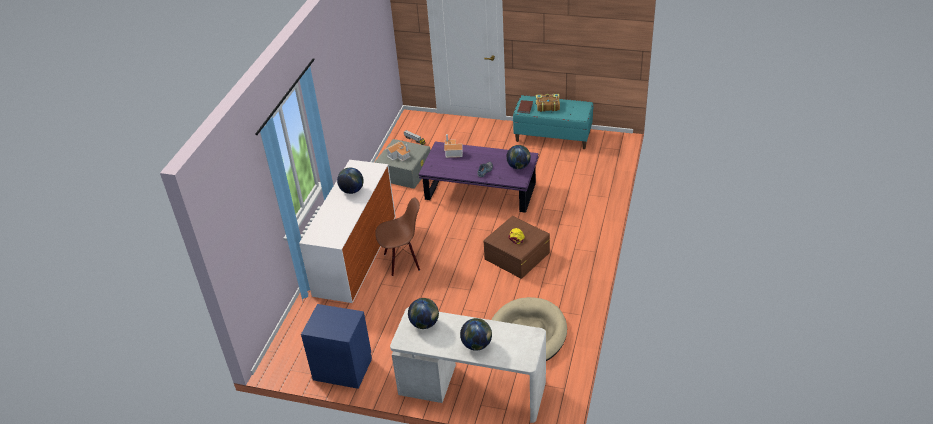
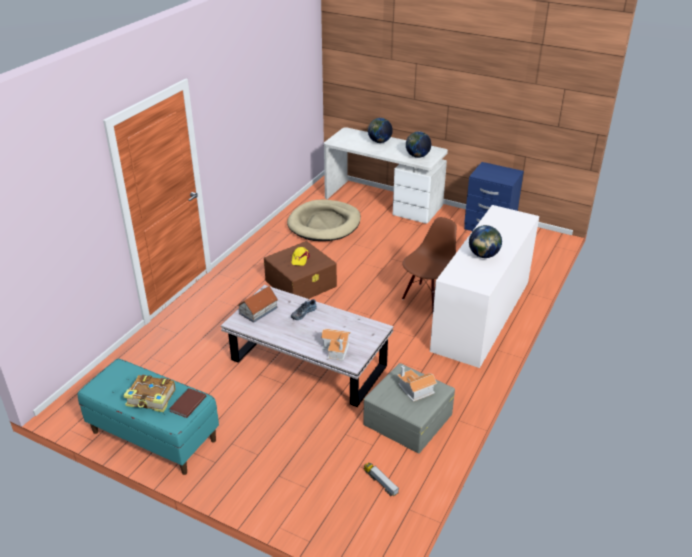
camera: 170 degrees left, 5 degrees down
brown chair [375,197,420,276] -> brown chair turned 135 degrees clockwise [402,217,457,313]
purple coffee table [419,142,538,213] -> white coffee table [221,285,393,407]
globe [506,145,531,169] -> toy house [237,286,278,323]

